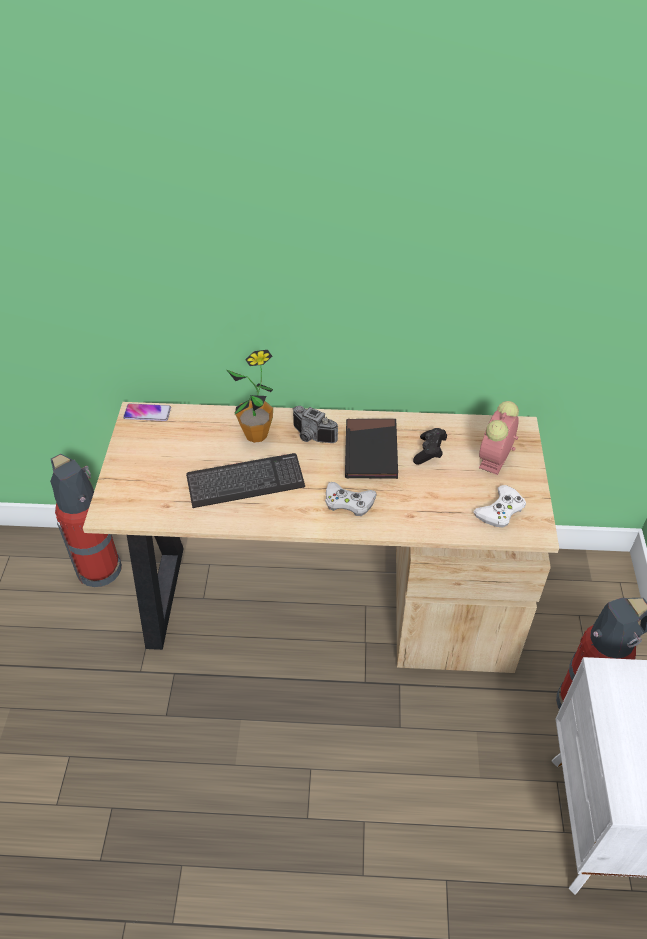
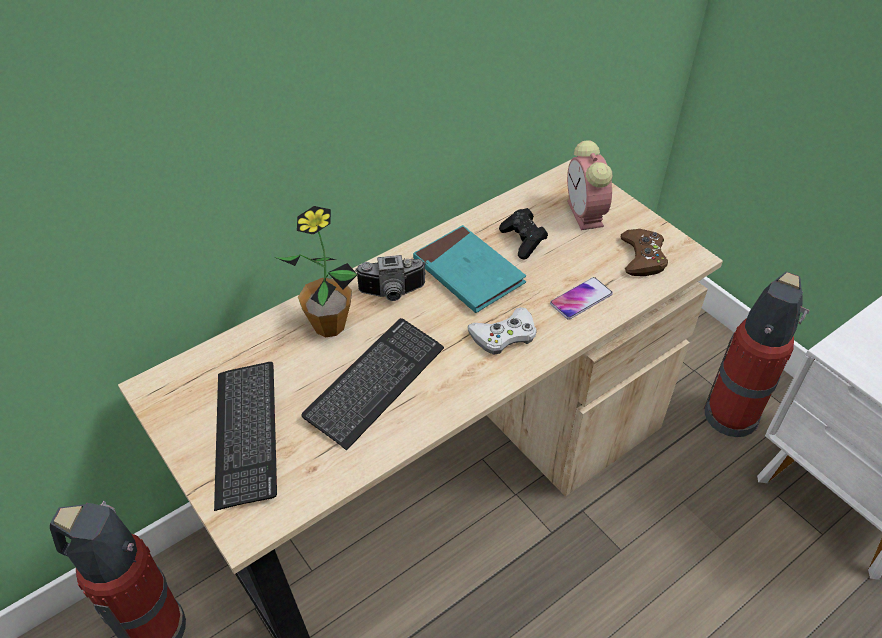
camera: 40 degrees left, 0 degrees up
phone [123,403,171,421] -> phone moved to [550,277,613,320]
black book [345,419,398,479] -> turquoise book [413,225,526,313]
white game controller [473,485,526,528] -> brown game controller [621,229,668,276]
none -> keyboard [214,362,277,511]

